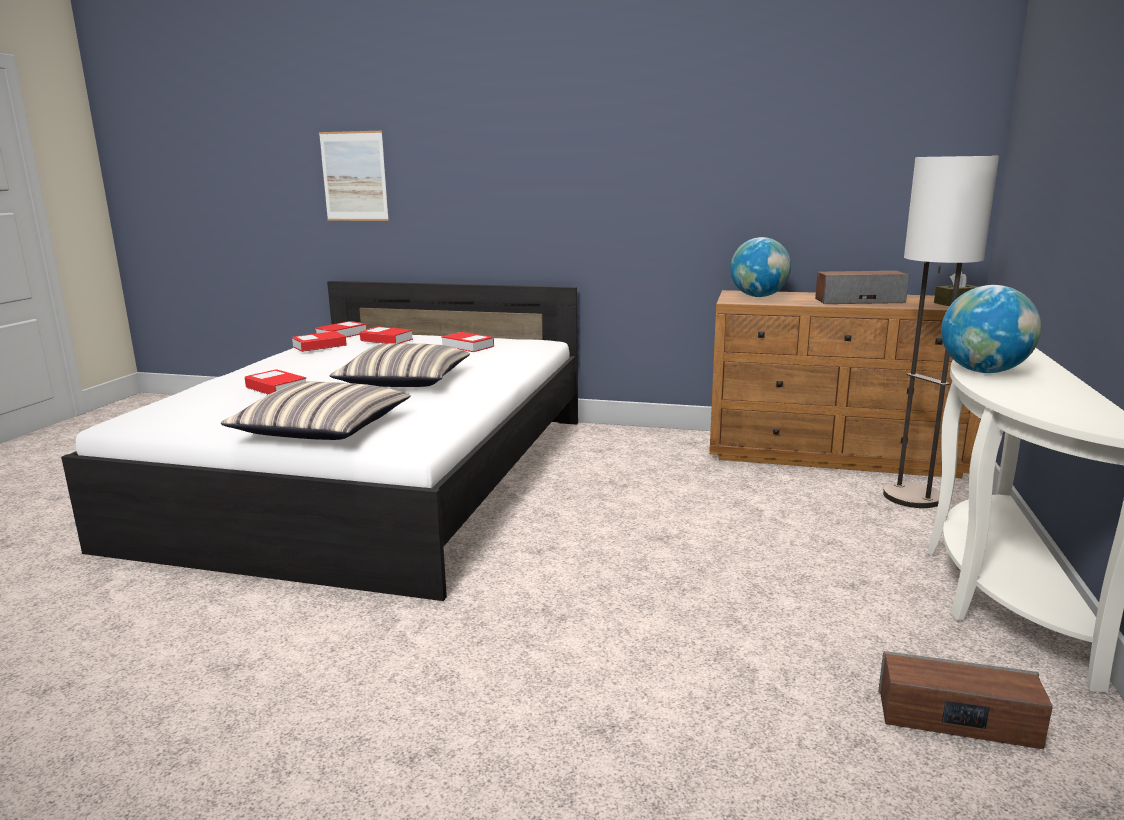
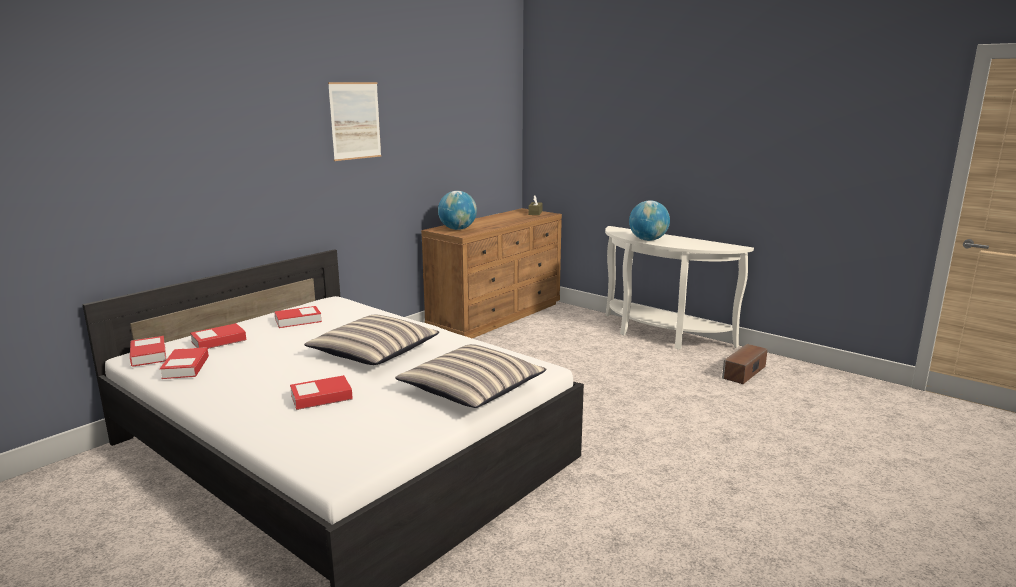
camera: 65 degrees left, 0 degrees up
picture [319,131,389,221] -> picture moved to [328,82,381,161]
speaker [815,271,909,304] -> none
floor lamp [883,156,999,508] -> none

